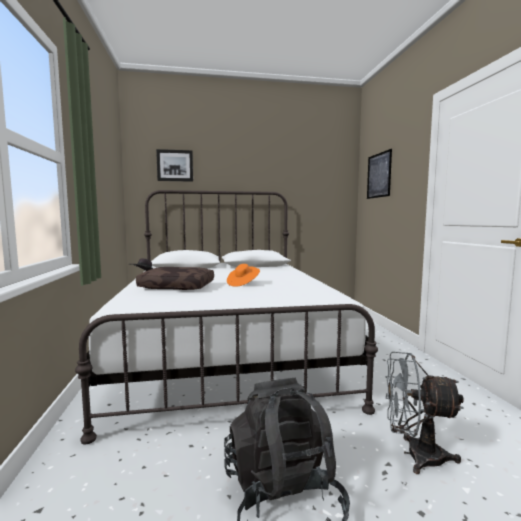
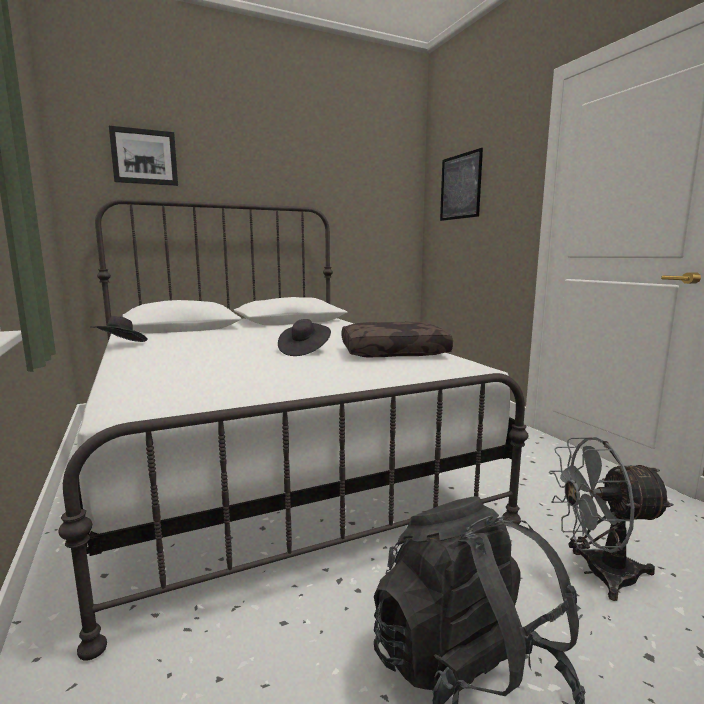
camera: 15 degrees left, 5 degrees up
brown pillow [136,267,214,290] -> brown pillow moved to [342,321,453,357]
orange hat [227,264,260,287] -> black hat [278,319,331,356]

